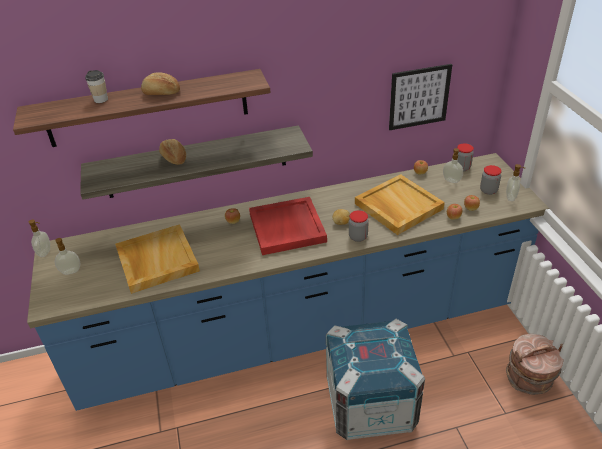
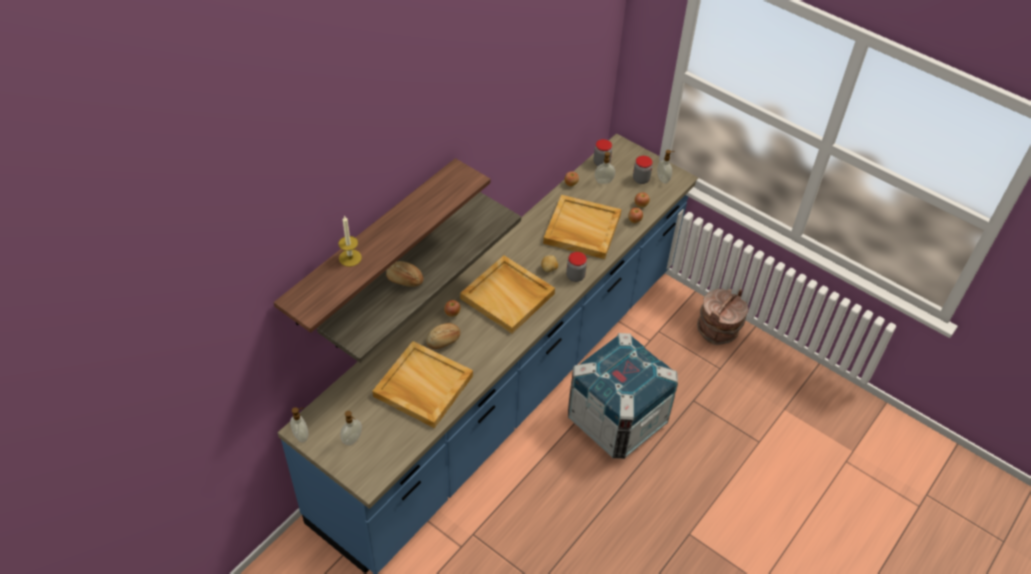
camera: 40 degrees left, 10 degrees up
cup [85,70,108,103] -> candle [338,215,362,267]
bread [141,72,180,95] -> bread moved to [426,323,460,349]
red tray [249,197,327,255] -> beige tray [460,255,555,334]
picture [389,64,452,130] -> none

